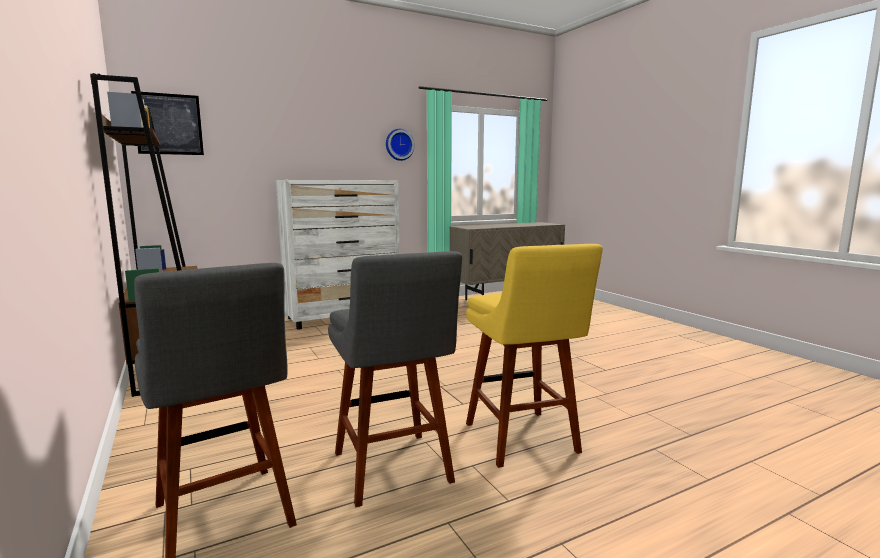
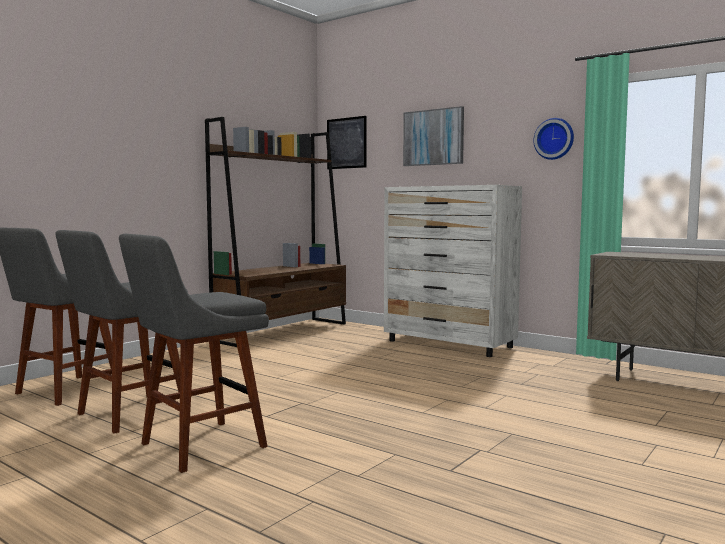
camera: 65 degrees right, 5 degrees down
yellow stool [466,244,603,468] -> grey stool [119,234,269,473]
none -> picture [403,106,464,166]

